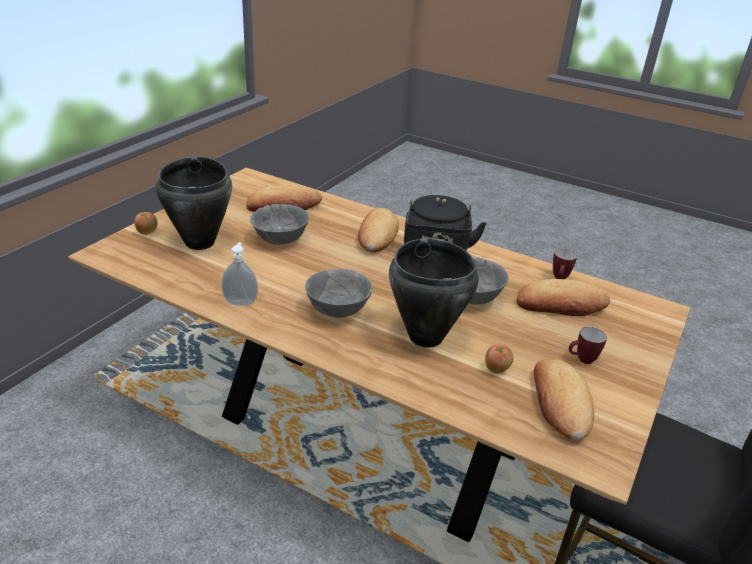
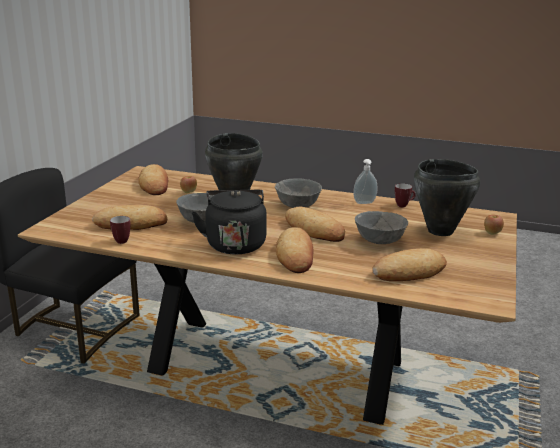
camera: 170 degrees right, 10 degrees down
mug [569,327,607,364] -> mug moved to [395,183,416,207]
none -> bread [285,207,345,242]

